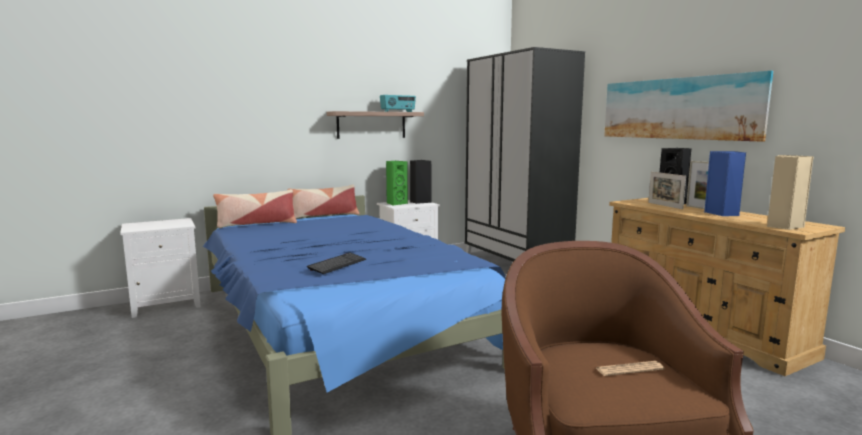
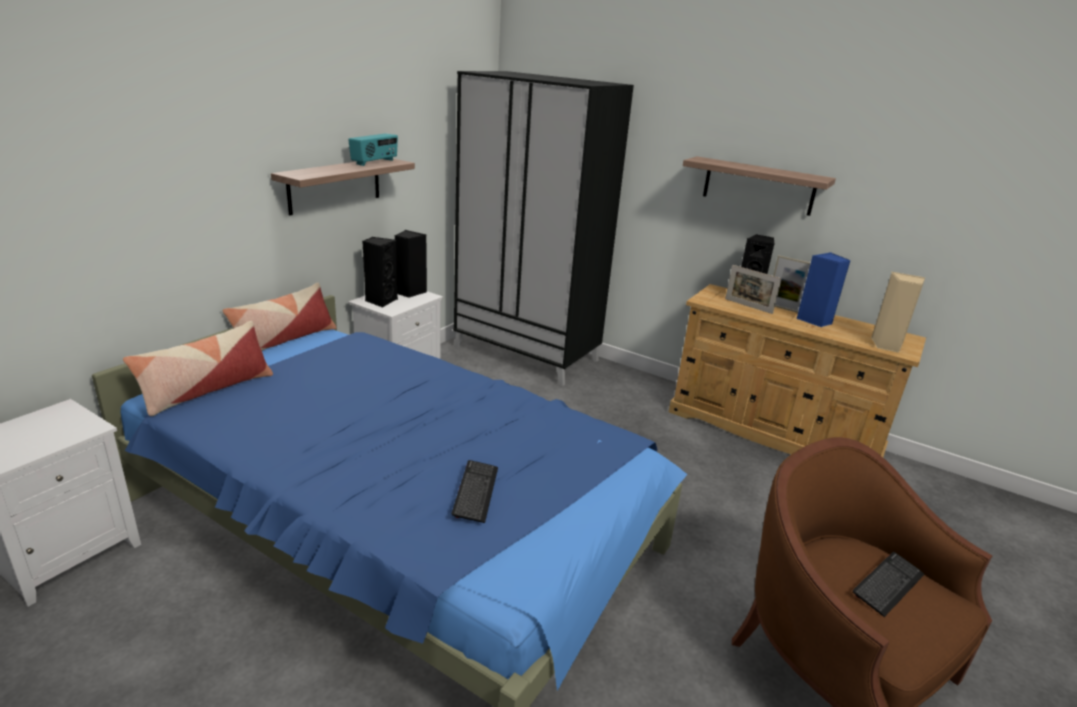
camera: 30 degrees left, 15 degrees up
green speaker [386,161,408,206] -> black speaker [362,237,398,307]
newspaper [596,361,665,376] -> keyboard [853,552,924,617]
picture [604,71,773,142] -> shelf [683,156,836,216]

